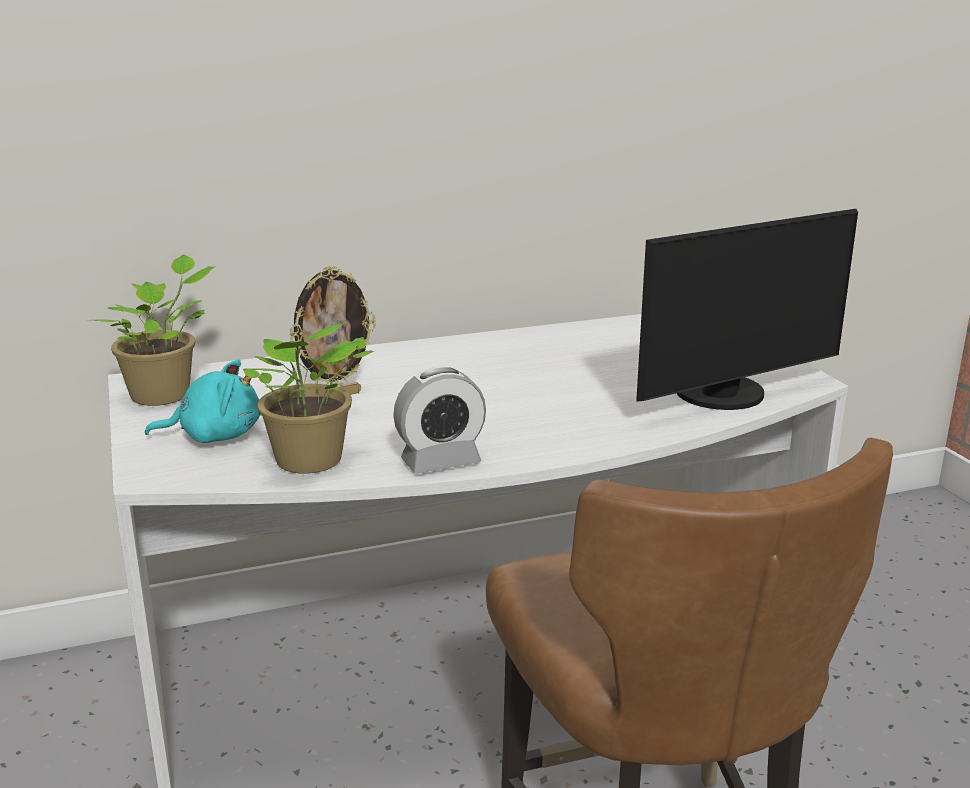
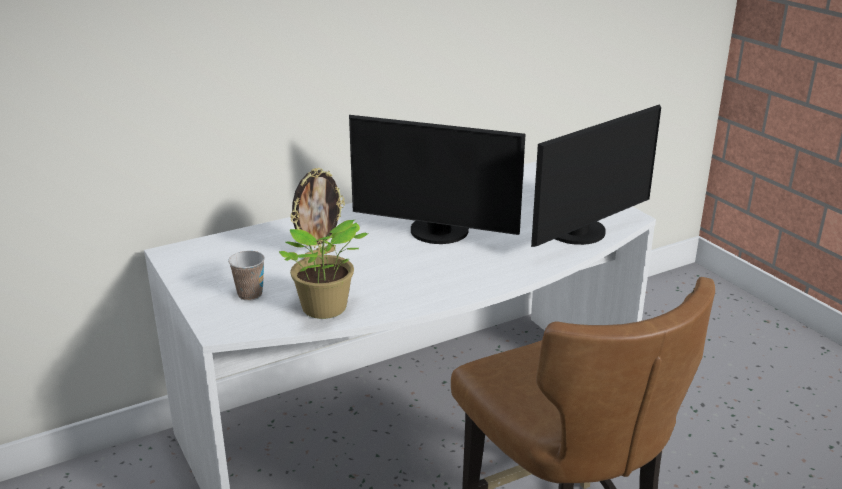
camera: 10 degrees left, 5 degrees up
potted plant [86,255,216,406] -> none
turquoise plush toy [145,359,261,443] -> cup [228,251,265,301]
alarm clock [393,367,486,474] -> none
none -> monitor [349,115,525,244]

